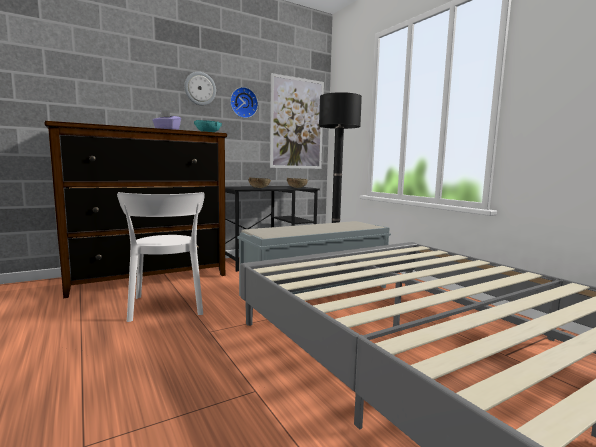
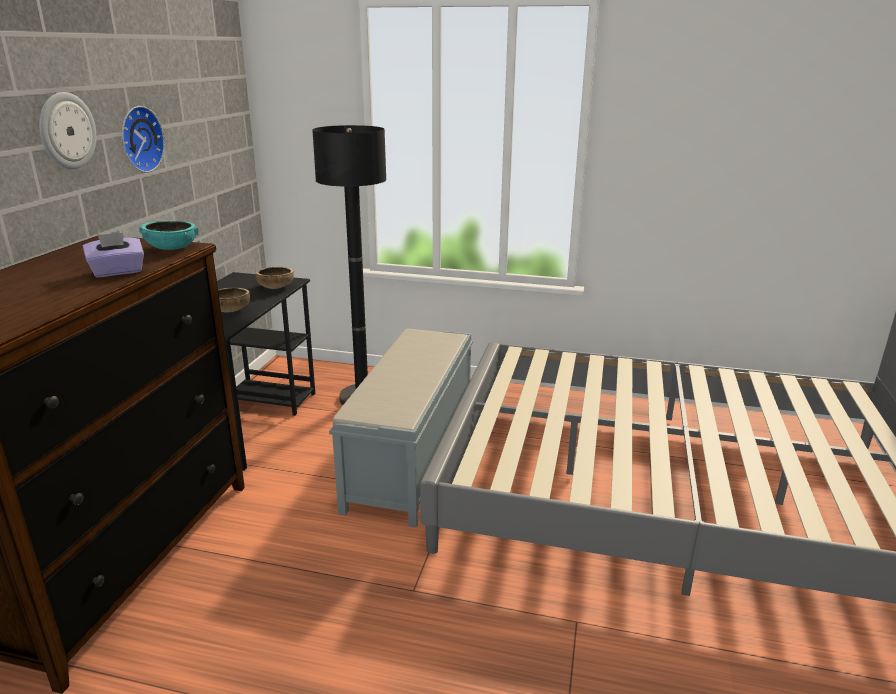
camera: 45 degrees left, 15 degrees up
white chair [117,192,205,322] -> none
picture [270,73,324,169] -> none

